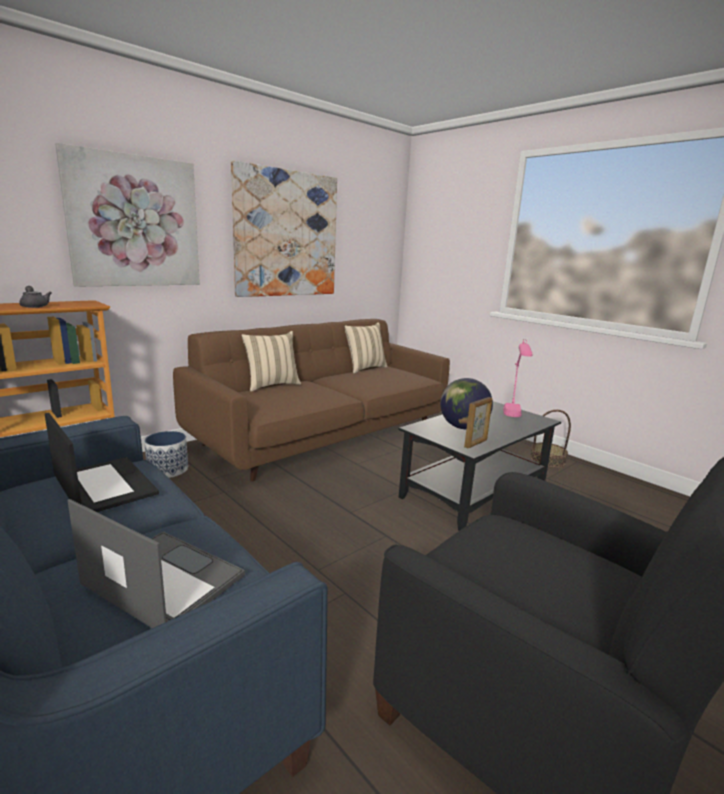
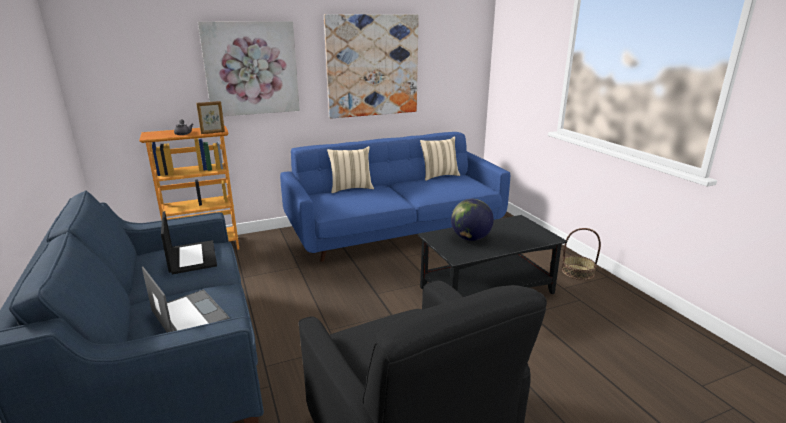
camera: 20 degrees right, 5 degrees up
planter [144,431,188,478] -> none
brown sofa [173,319,450,482] -> blue sofa [280,132,510,262]
picture frame [464,397,492,449] -> picture frame moved to [196,101,225,134]
pink table lamp [503,339,533,417] -> none

